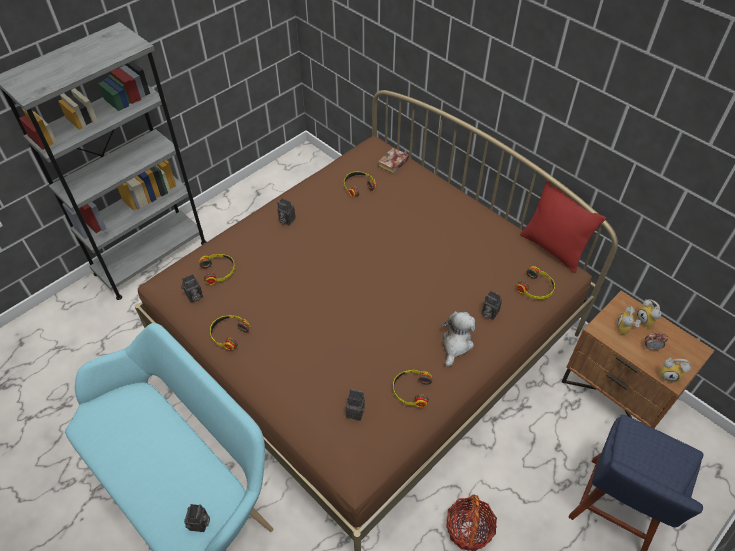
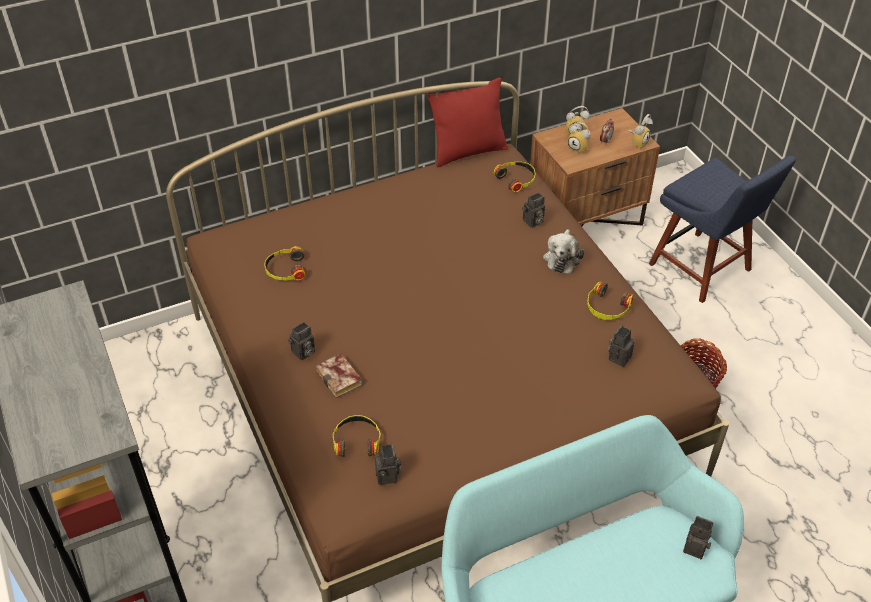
camera: 70 degrees left, 5 degrees down
headphones [210,315,251,350] -> none
book [378,148,409,174] -> book moved to [316,353,363,398]
plush toy [442,311,475,367] -> plush toy turned 120 degrees counterclockwise [543,229,584,274]

